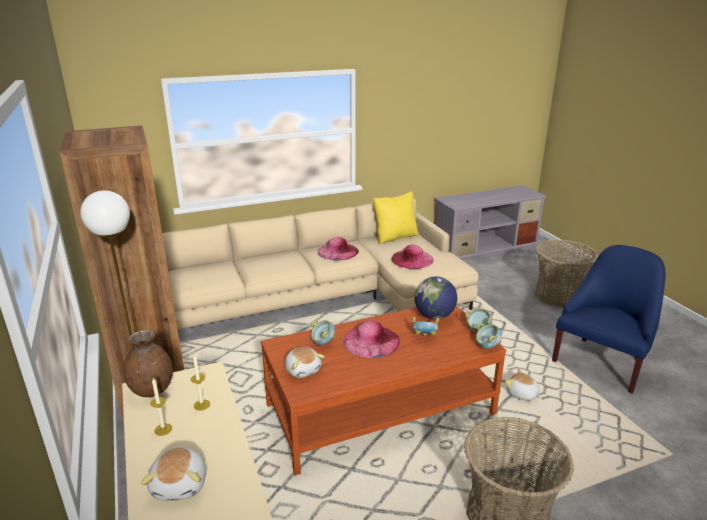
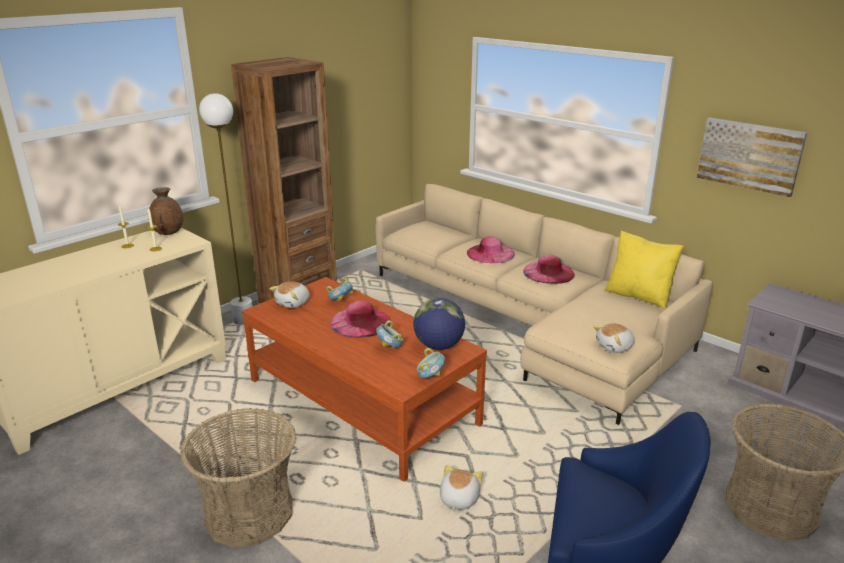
camera: 65 degrees right, 0 degrees up
plush toy [141,447,206,501] -> plush toy moved to [593,323,635,353]
pink hat [391,245,434,269] -> pink hat moved to [467,236,515,263]
bowl [476,323,502,349] -> none
none -> picture [697,118,807,197]

